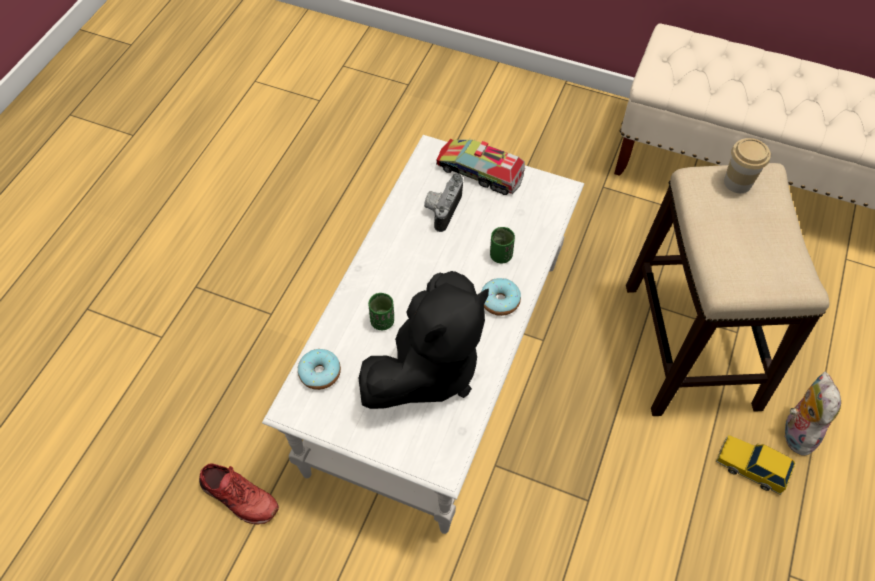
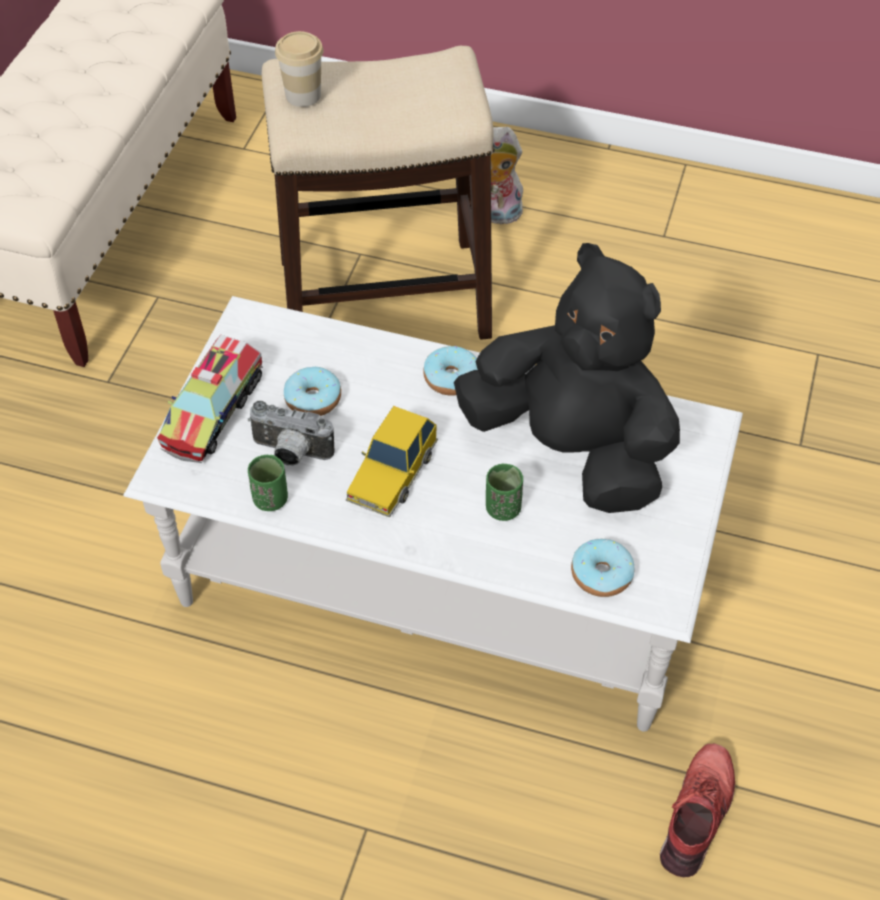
camera: 95 degrees left, 5 degrees down
green cup [490,227,515,264] -> green cup moved to [248,455,288,511]
toy car [716,435,795,495] -> toy car moved to [346,406,438,518]
none -> donut [284,367,341,416]

